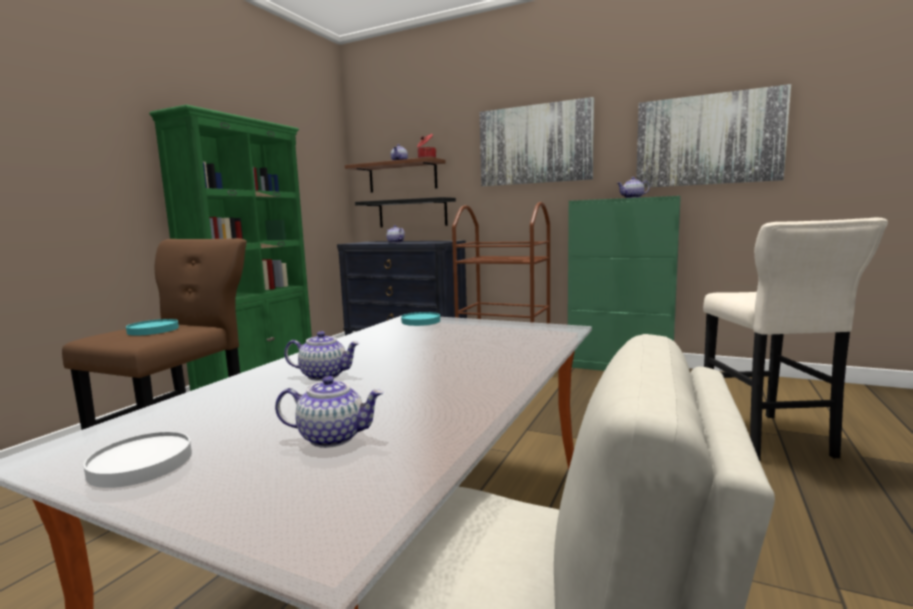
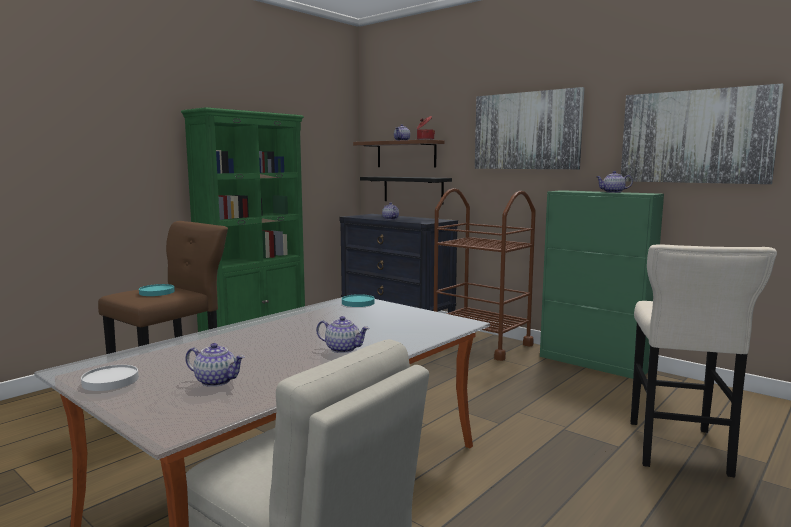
camera: 15 degrees right, 0 degrees up
teapot [284,331,360,381] -> teapot moved to [316,316,369,353]

